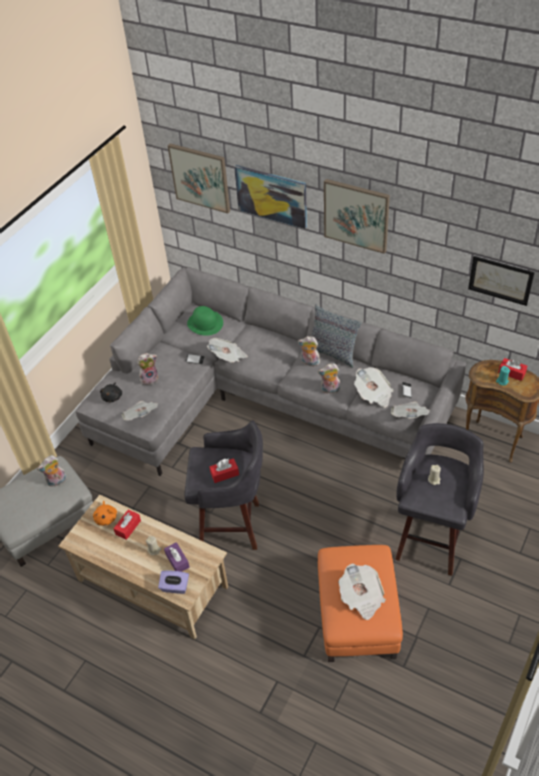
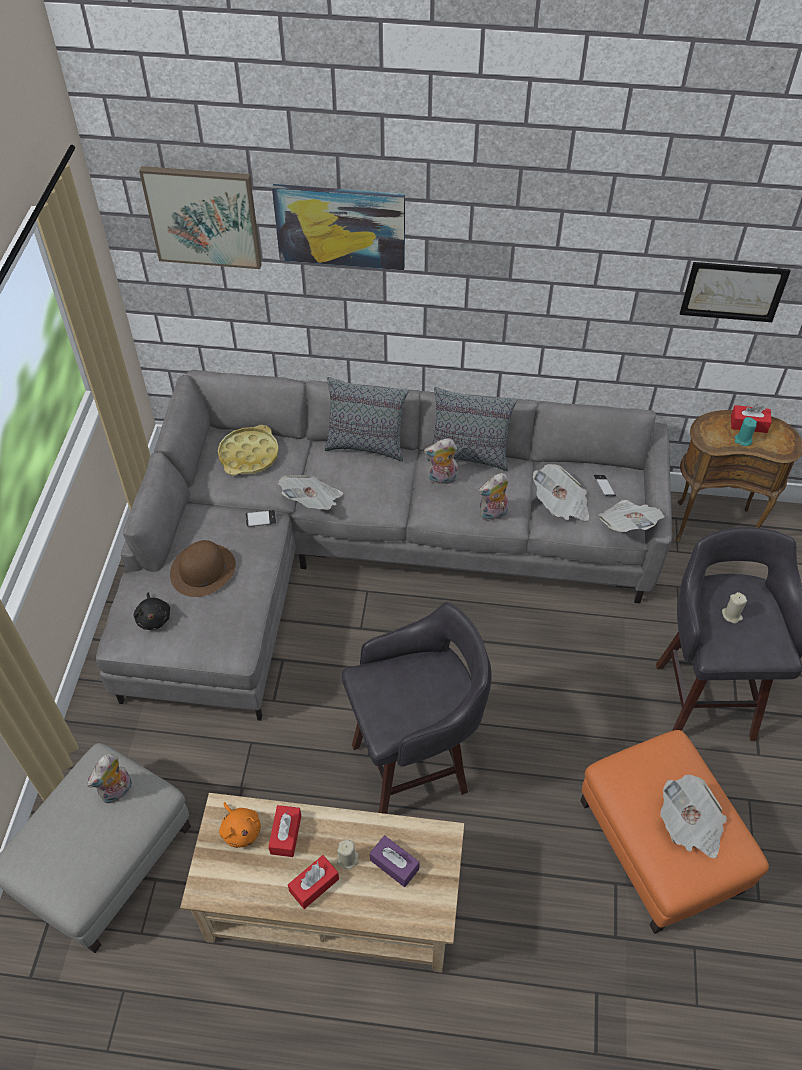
camera: 25 degrees left, 5 degrees up
newspaper [122,401,158,421] -> none
plush toy [137,353,158,385] -> brown hat [170,540,236,597]
purple tissue box [158,570,189,594] -> none
green hat [187,306,223,336] -> yellow tray [218,425,279,475]
red tissue box [209,458,239,483] -> red tissue box moved to [288,855,339,909]
picture [324,179,390,254] -> none
none -> grey pillow [324,377,409,462]

